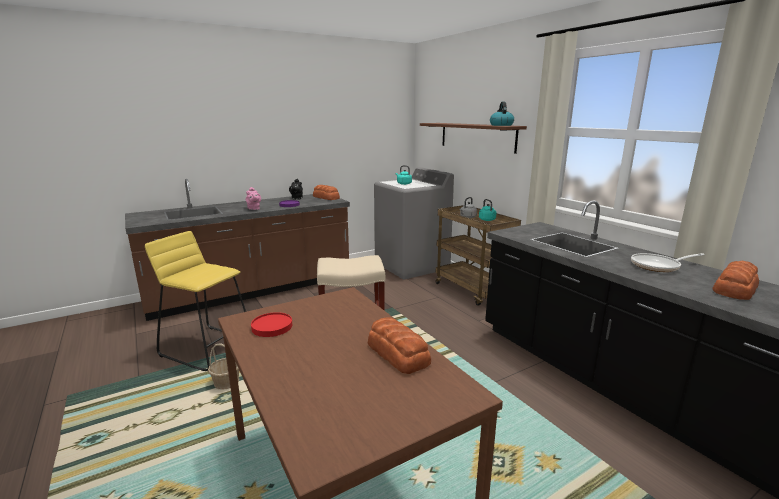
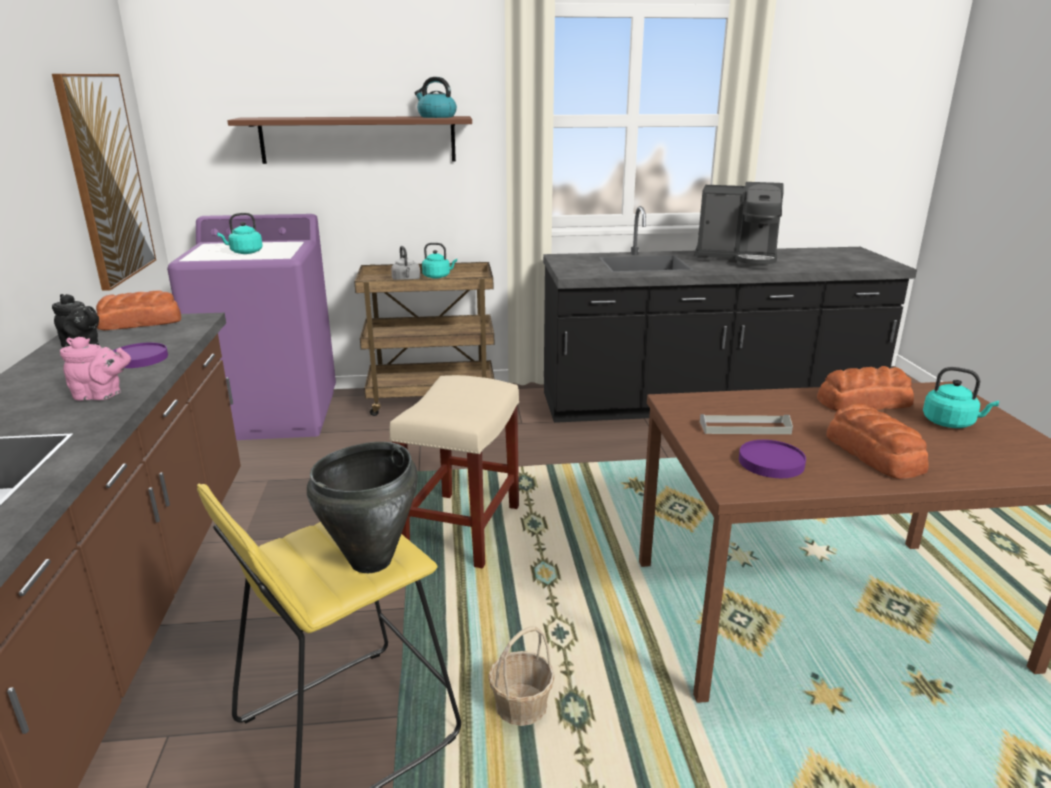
camera: 65 degrees left, 5 degrees up
red plate [251,312,292,337] -> purple plate [739,440,806,478]
grey washing machine [374,167,454,279] -> purple washing machine [167,214,336,440]
frying pan [631,253,705,272] -> coffee machine [695,182,784,269]
bread [712,261,759,300] -> bread moved to [826,403,929,479]
none -> picture [52,74,156,291]
none -> black cooking pot [307,442,418,573]
none -> grey tray [700,414,793,434]
none -> turquoise kettle [923,367,999,428]

